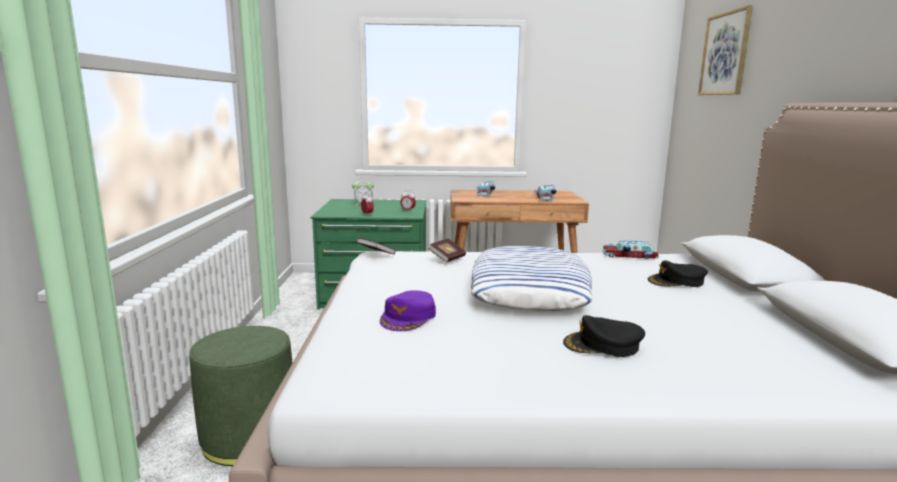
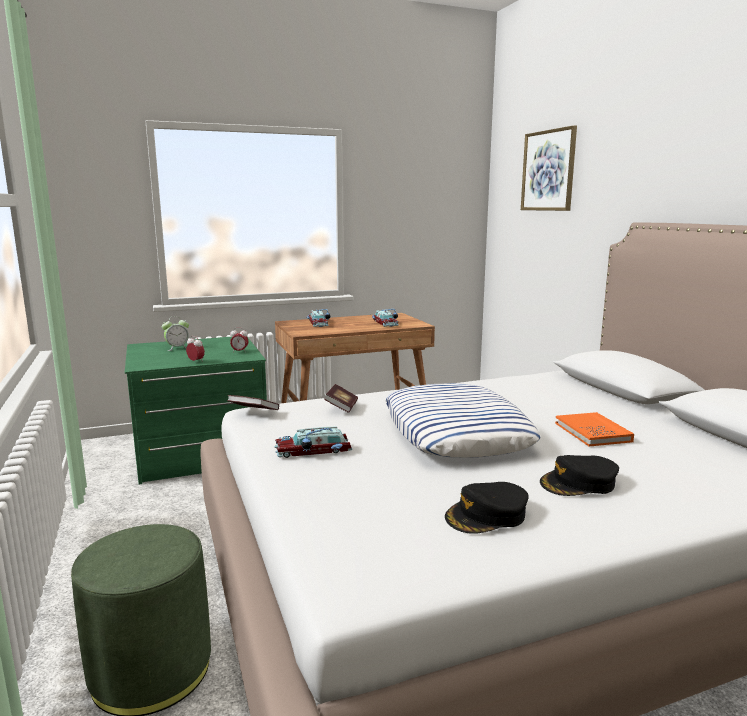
camera: 20 degrees left, 0 degrees up
purple cap [380,290,436,331] -> none
toy car [602,240,659,259] -> toy car moved to [275,426,353,458]
black cap [648,260,708,287] -> black cap moved to [445,482,529,534]
none -> orange book [555,412,634,447]

